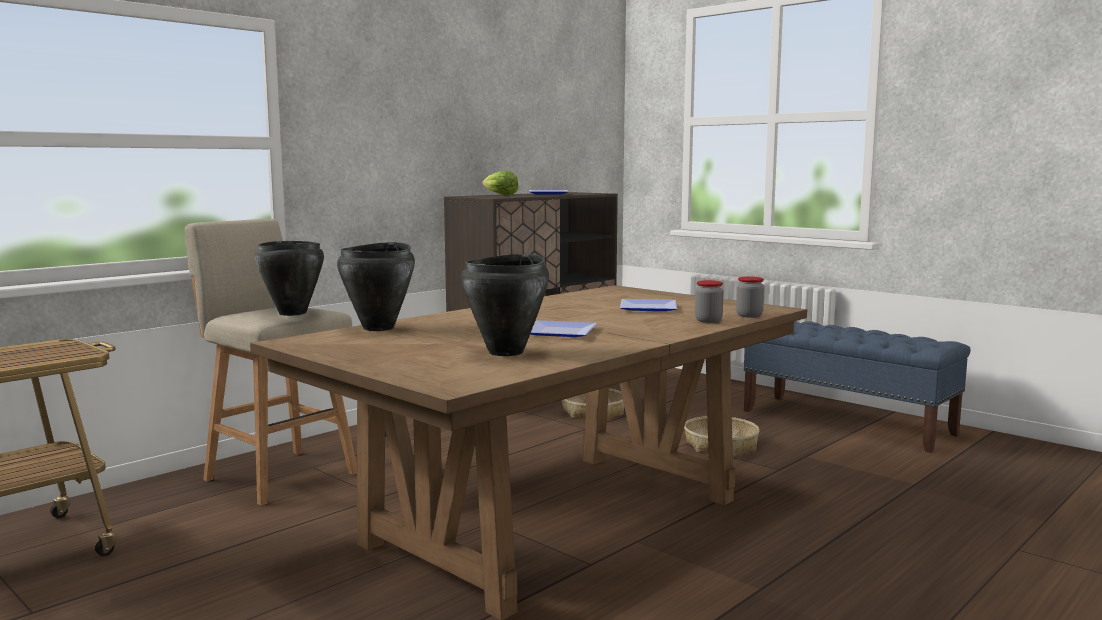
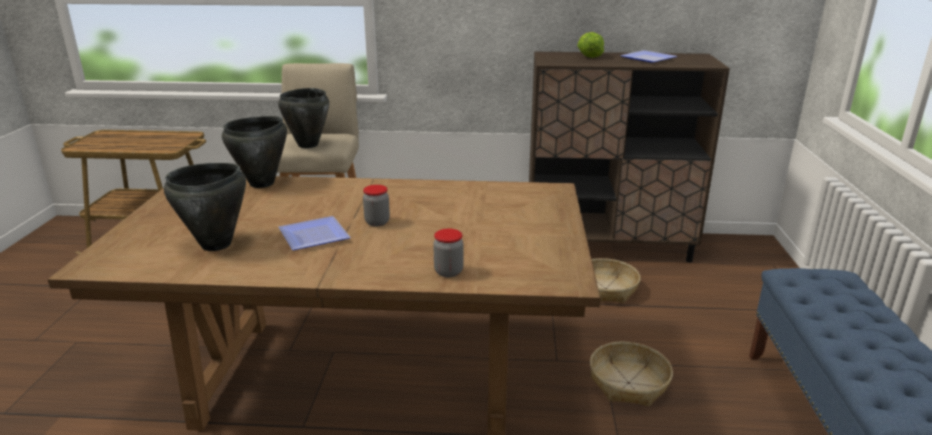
camera: 50 degrees right, 15 degrees up
plate [620,299,677,311] -> none
jar [736,276,764,318] -> jar moved to [363,185,390,226]

